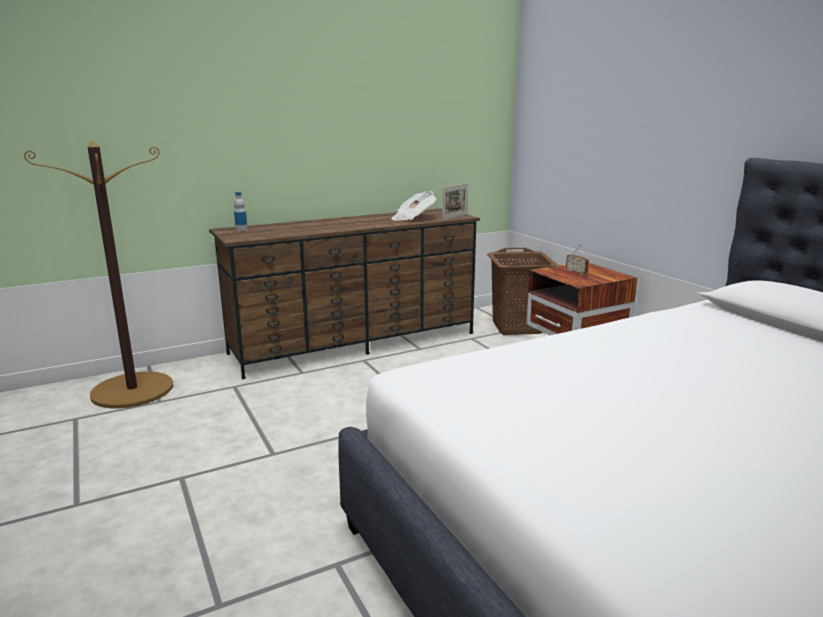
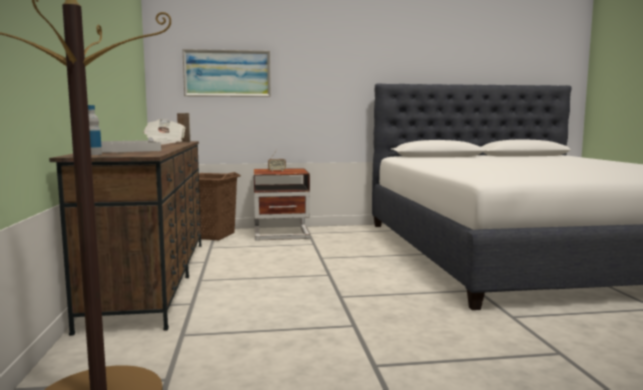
camera: 70 degrees left, 10 degrees down
none -> white tray [101,140,161,153]
none -> picture [182,49,271,97]

